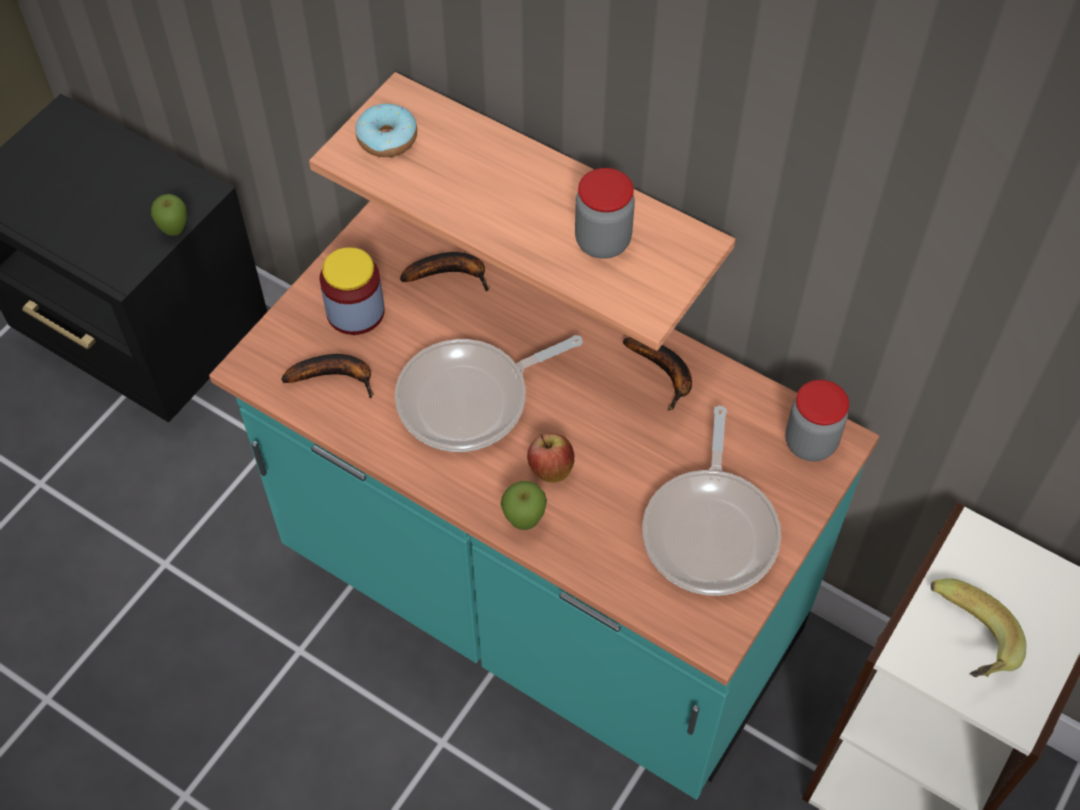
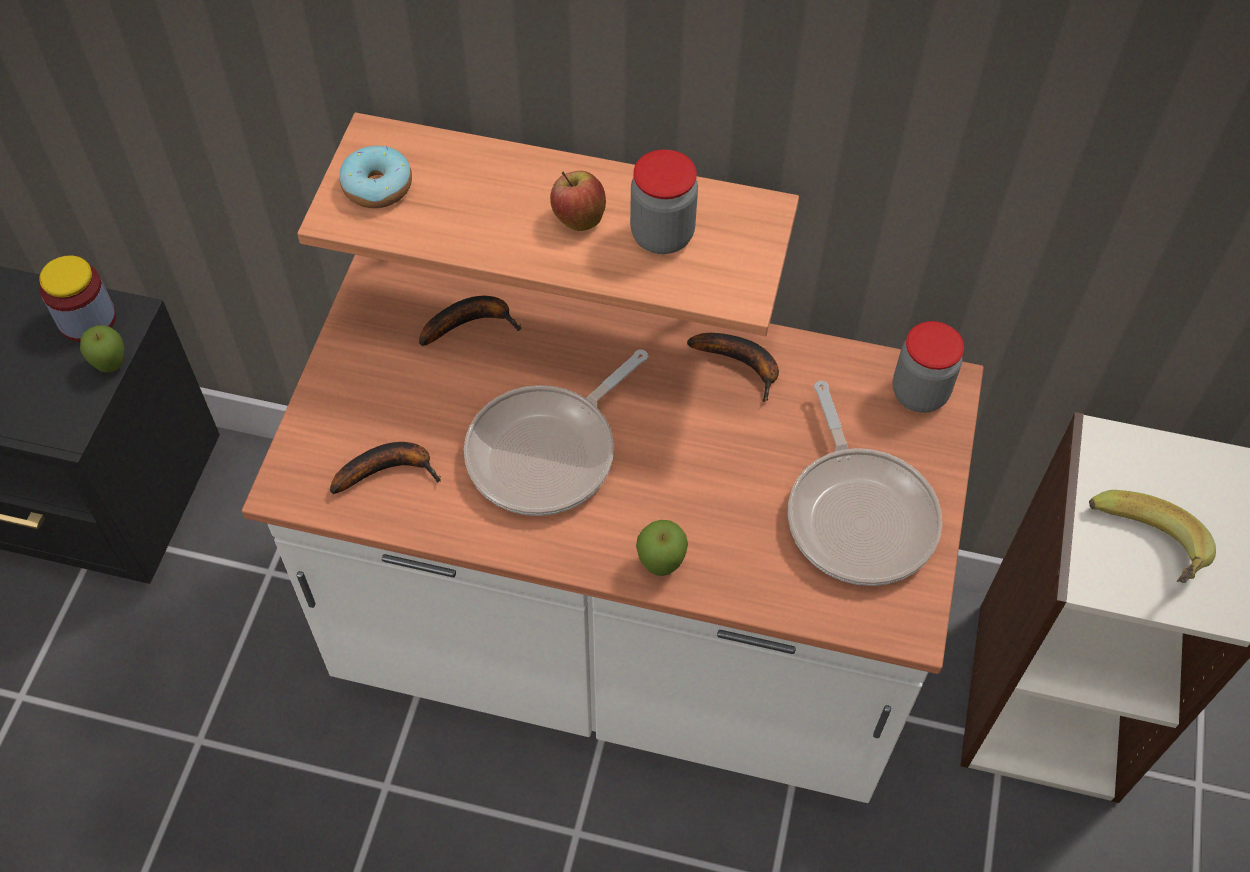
camera: 20 degrees left, 0 degrees up
turquoise counter [209,201,879,800] -> white counter [242,255,984,803]
jar [319,247,385,335] -> jar moved to [39,255,116,342]
apple [527,433,574,483] -> apple moved to [550,171,606,231]

